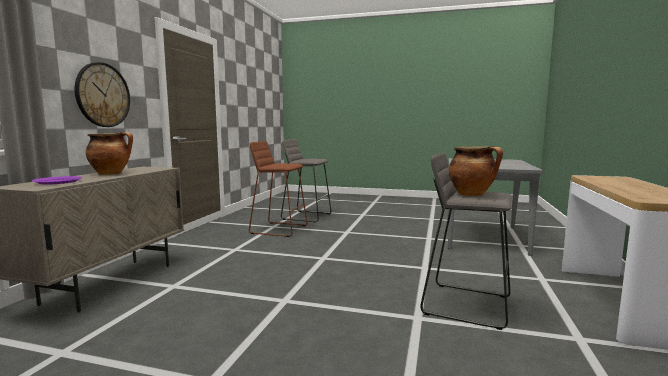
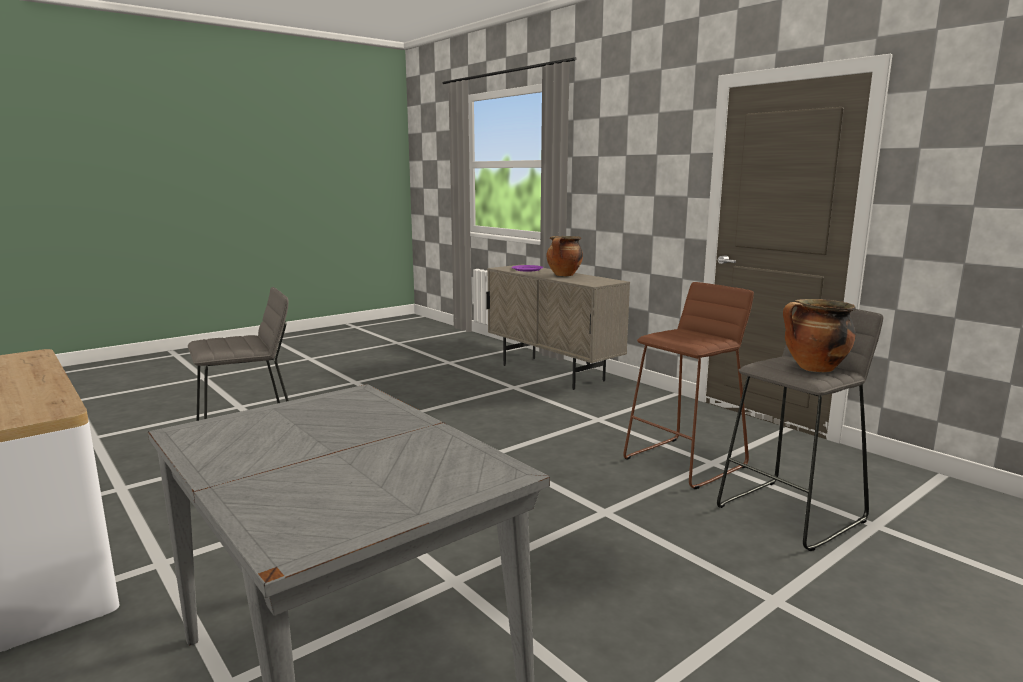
camera: 125 degrees right, 5 degrees up
wall clock [75,62,130,127] -> none
cooking pot [449,146,503,196] -> cooking pot moved to [783,299,856,372]

